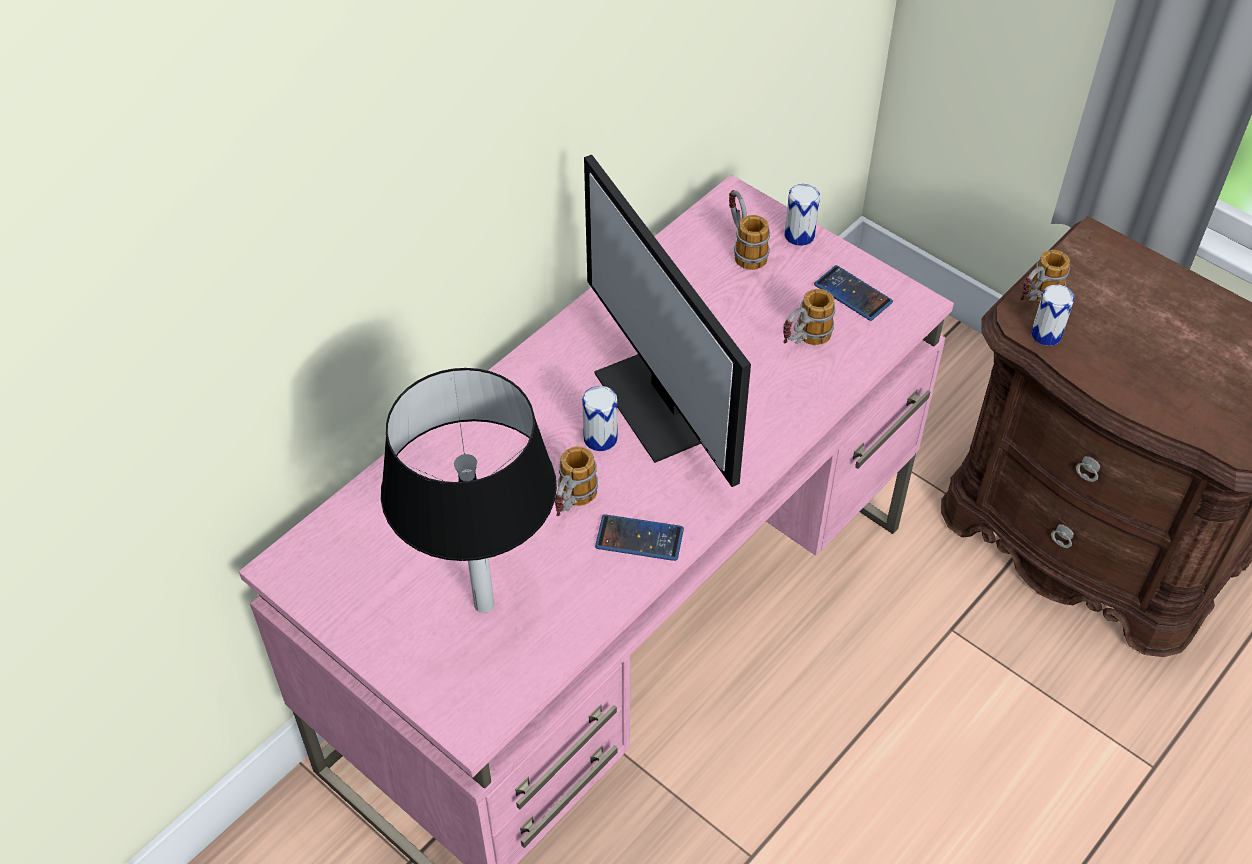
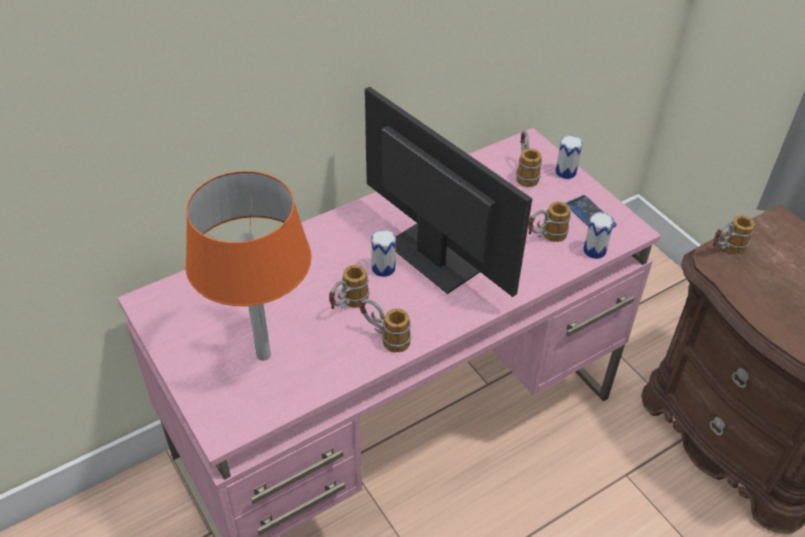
camera: 15 degrees right, 5 degrees down
black table lamp [381,368,557,613] -> orange table lamp [185,171,312,361]
monitor [584,155,751,487] -> monitor turned 150 degrees clockwise [365,86,532,297]
phone [595,514,684,561] -> mug [359,299,411,353]
can [1031,284,1075,346] -> can moved to [583,212,614,259]

